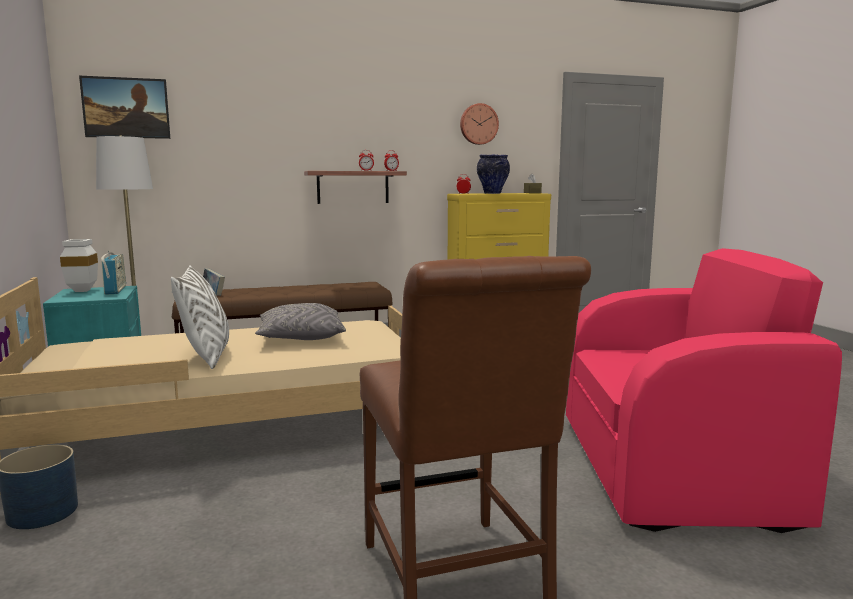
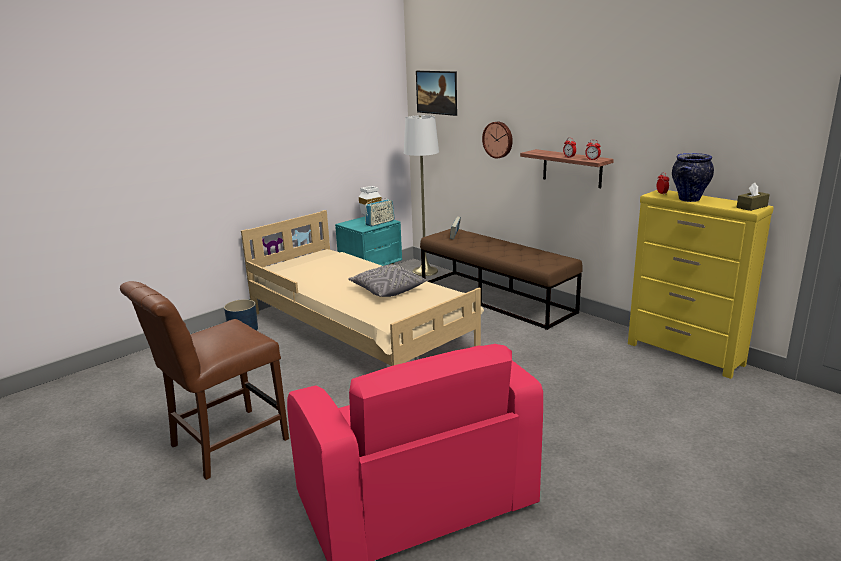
camera: 65 degrees right, 10 degrees up
white pillow [171,265,229,369] -> none
wall clock [460,103,499,145] -> wall clock moved to [482,122,513,158]

